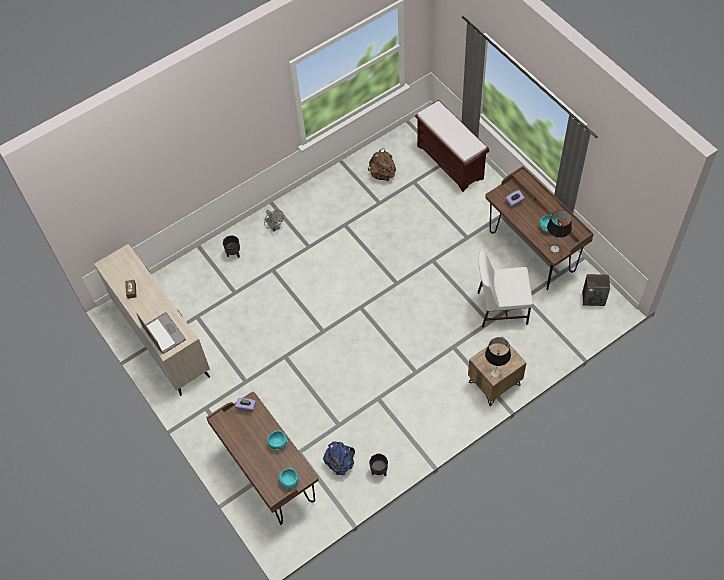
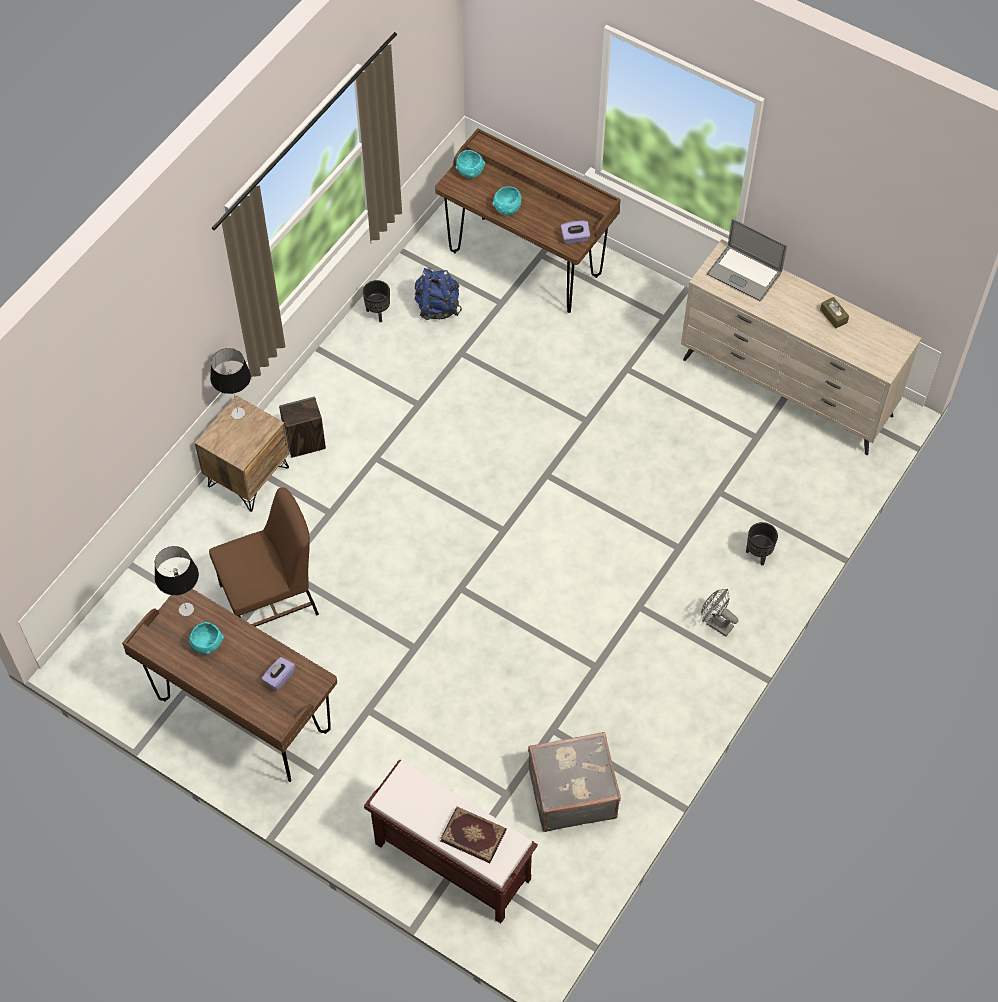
camera: 155 degrees right, 0 degrees up
brown backpack [368,148,396,181] -> grey suitcase [528,732,621,832]
white chair [478,250,533,328] -> brown chair [209,487,319,627]
speaker [582,274,610,306] -> speaker moved to [279,396,326,458]
none -> book [440,807,507,863]

